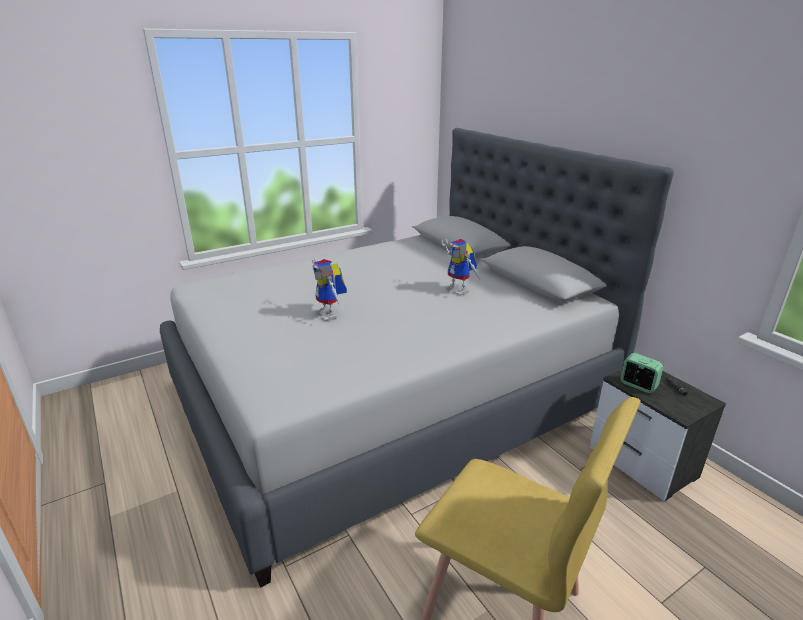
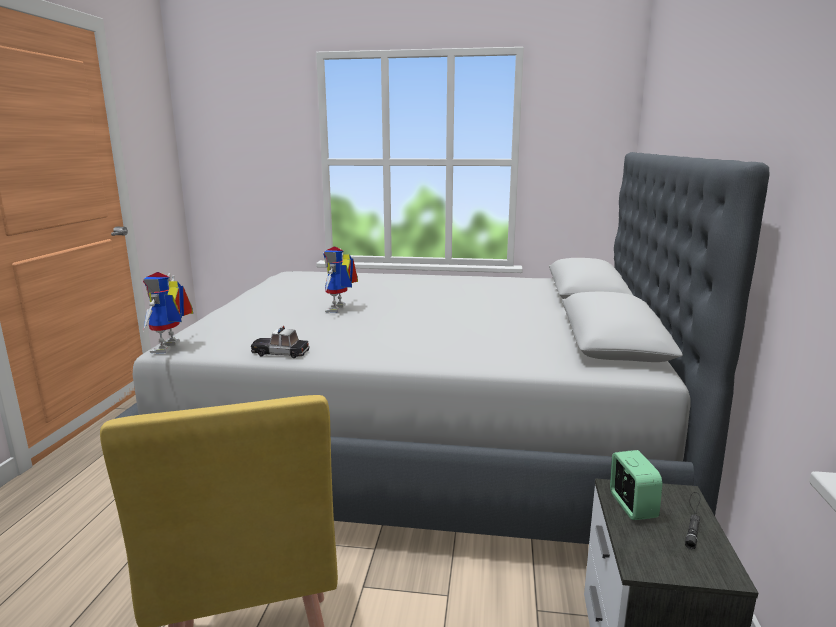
camera: 40 degrees right, 10 degrees down
toy robot [441,239,480,296] -> toy robot moved to [143,272,193,354]
none -> toy car [251,326,310,358]

